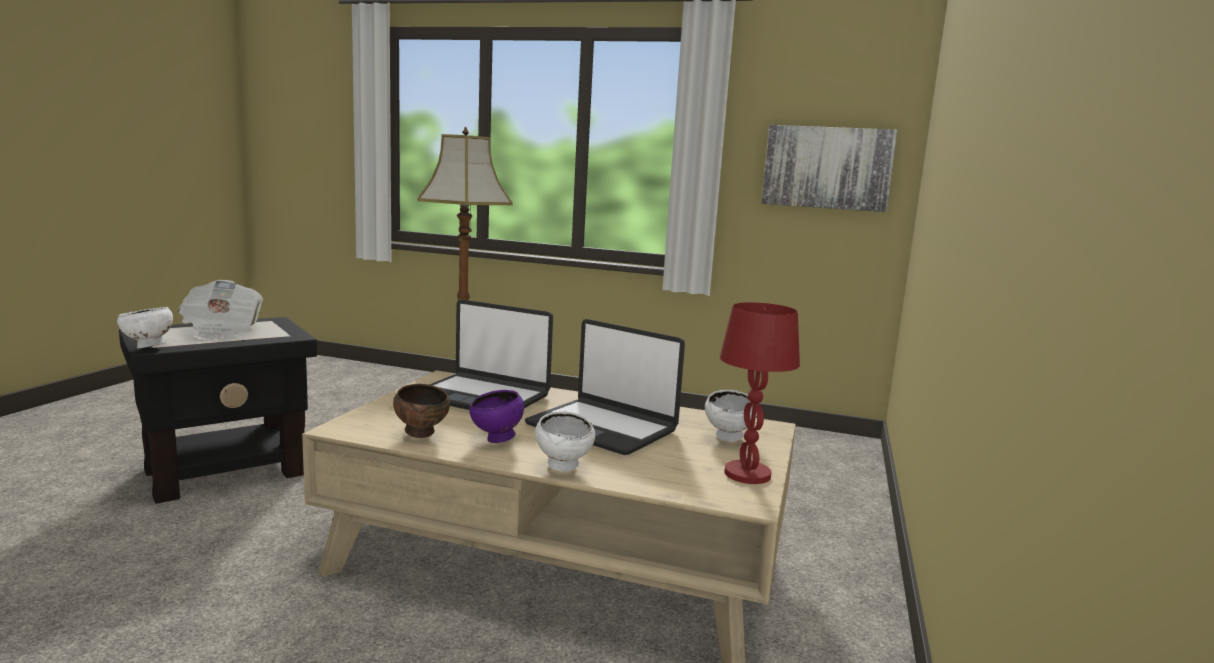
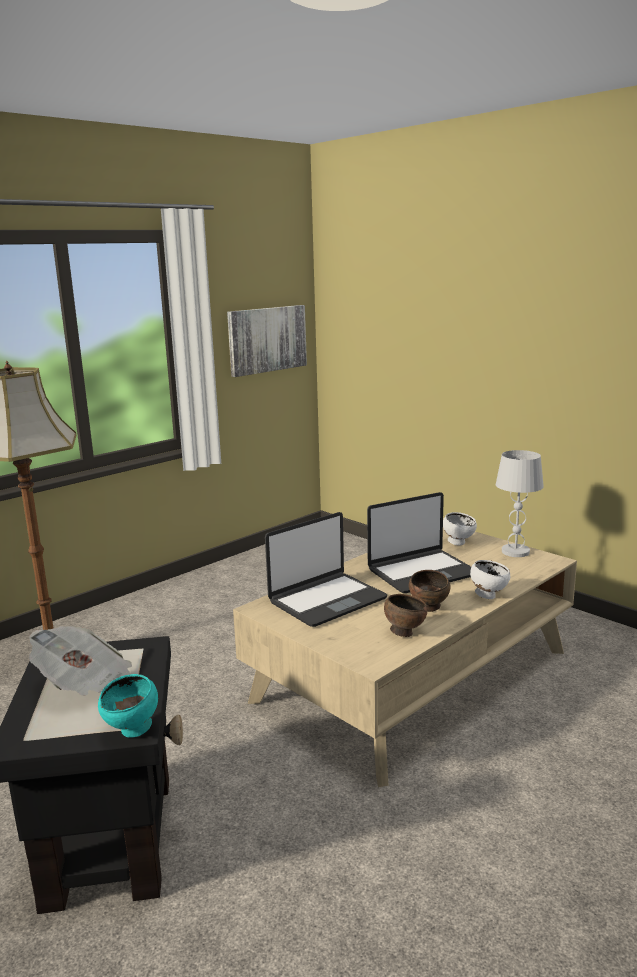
camera: 60 degrees left, 5 degrees up
white bowl [117,307,173,348] -> turquoise bowl [98,674,158,738]
purple bowl [469,390,524,443] -> brown bowl [409,570,450,612]
red table lamp [720,302,800,484] -> white table lamp [496,450,544,557]

